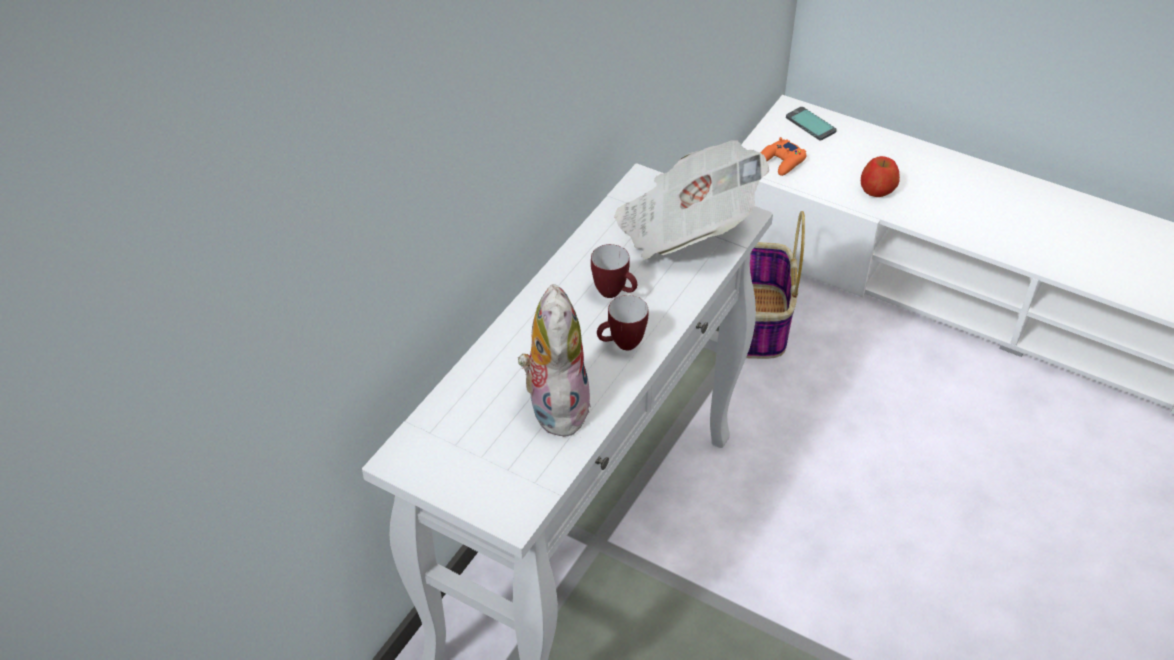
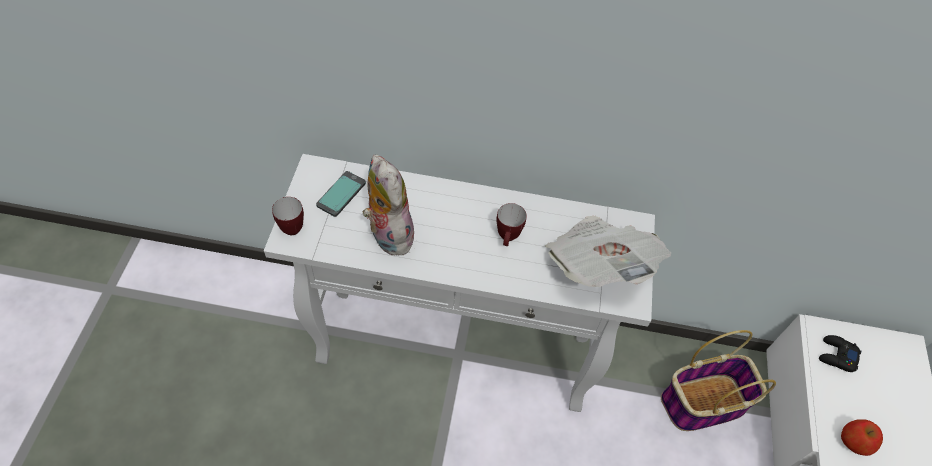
camera: 65 degrees right, 10 degrees up
plush toy [518,284,591,438] -> plush toy turned 90 degrees counterclockwise [363,154,414,256]
mug [597,295,648,350] -> mug moved to [272,197,304,235]
orange game controller [761,137,807,176] -> black game controller [819,335,861,372]
phone [786,107,837,140] -> phone moved to [316,171,366,217]

